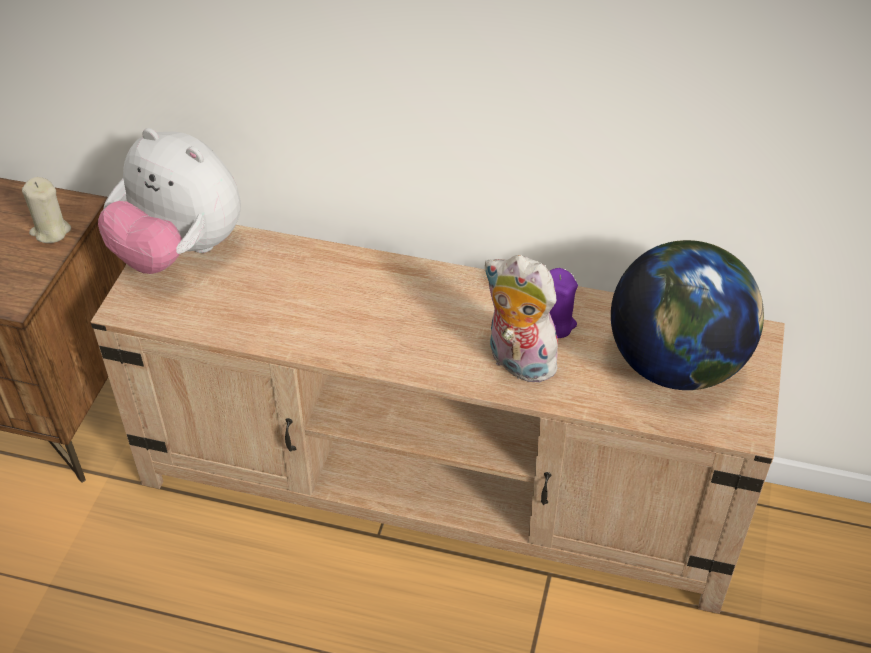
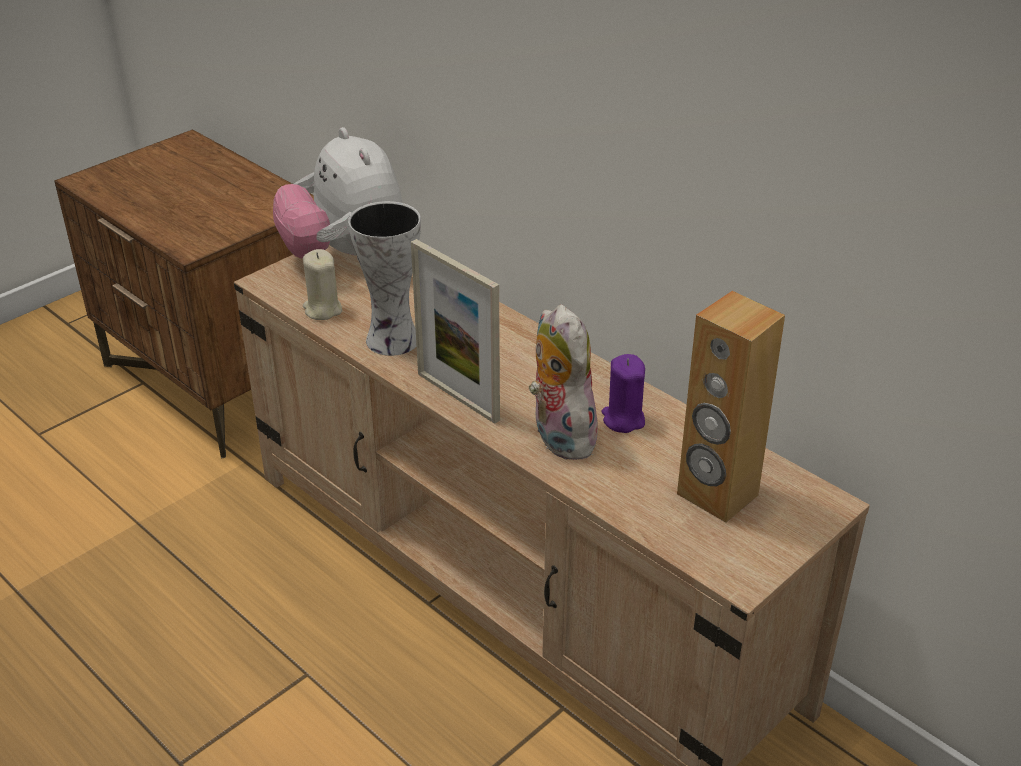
camera: 30 degrees right, 10 degrees down
beige candle [22,177,71,243] -> beige candle moved to [303,249,342,320]
globe [611,240,764,390] -> brown speaker [677,291,785,523]
none -> vase [348,201,421,356]
none -> picture frame [411,239,500,424]

